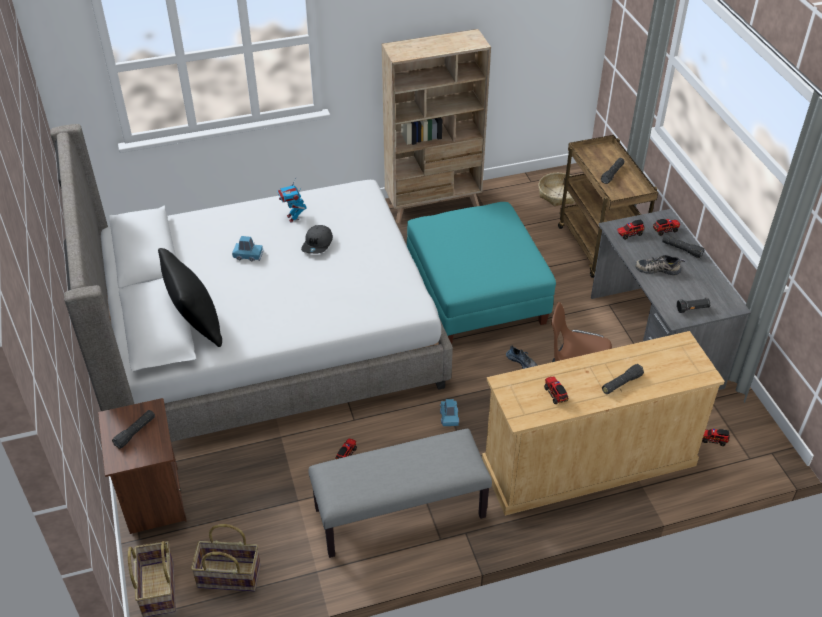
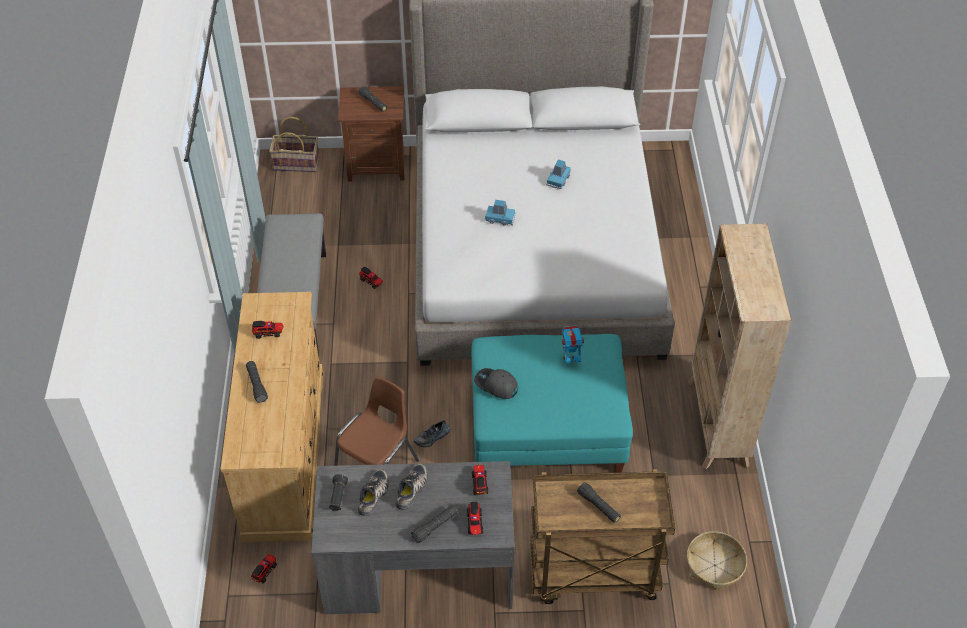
camera: 105 degrees right, 5 degrees up
black pillow [158,248,222,347] -> none
basket [191,524,261,592] -> none
toy robot [277,182,307,223] -> toy robot moved to [562,325,585,366]
grey cap [301,225,333,254] -> grey cap moved to [474,368,518,399]
blue toy car [440,399,459,426] -> blue toy car moved to [485,200,516,226]
none -> shoe [358,469,389,516]

